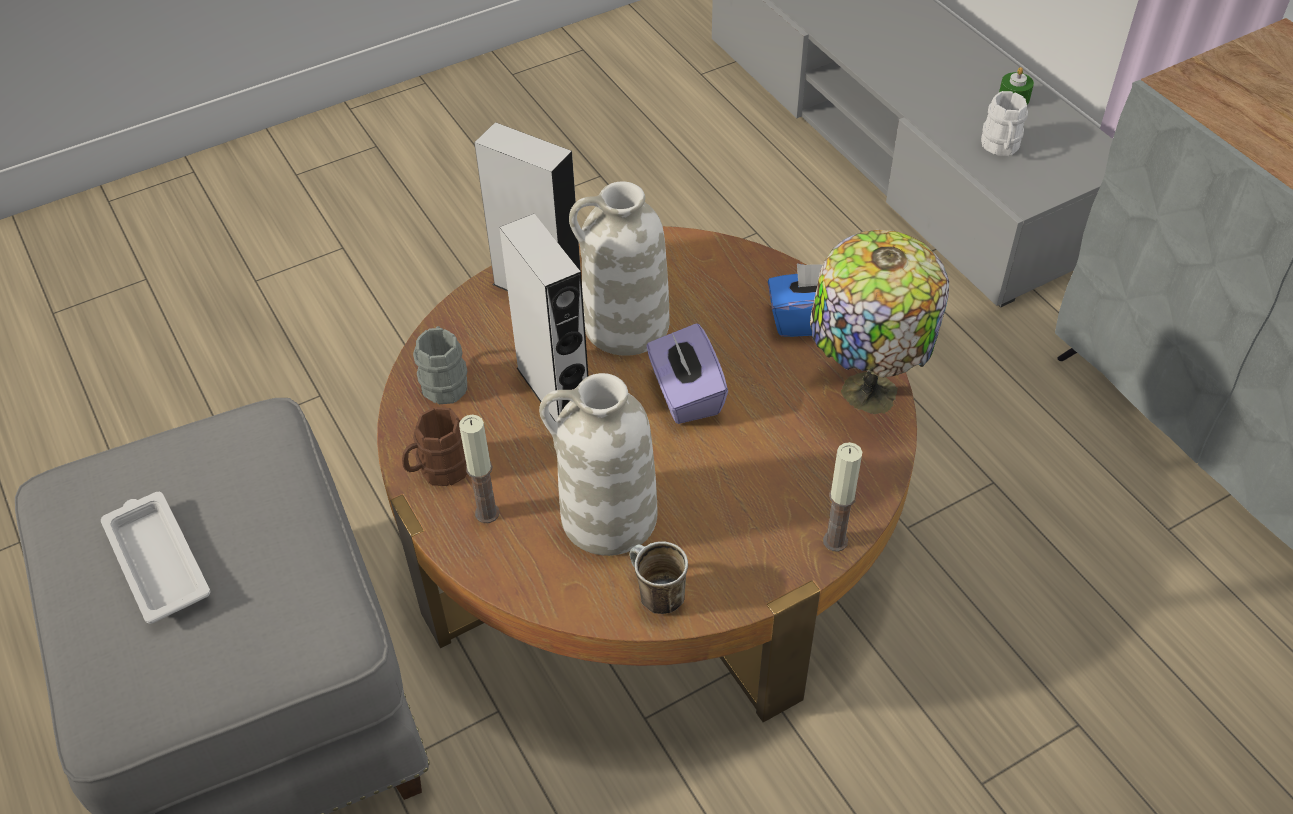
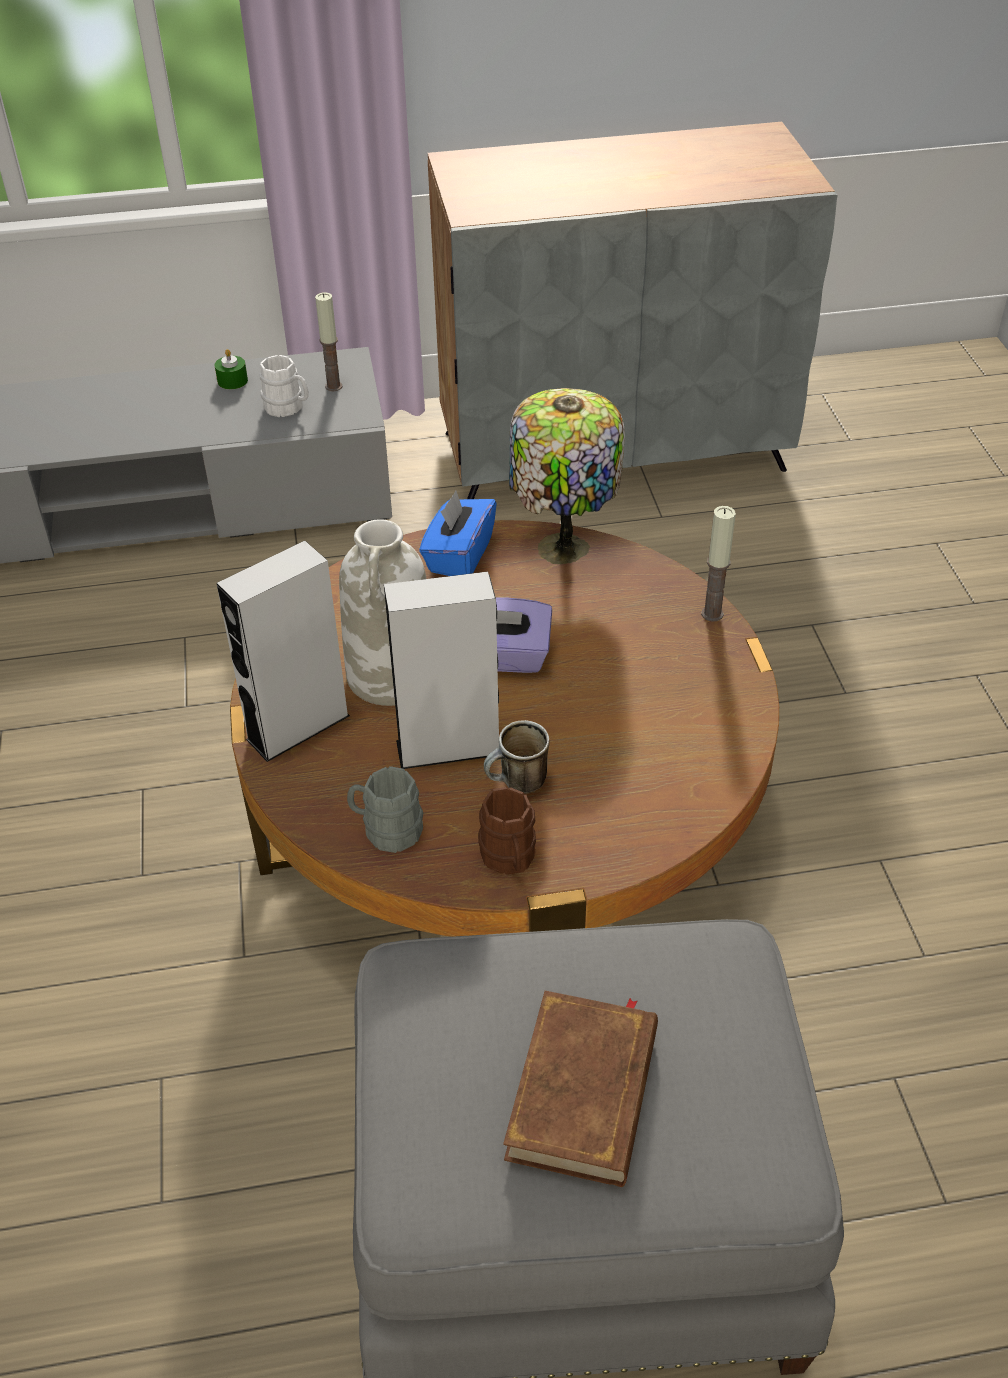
camera: 70 degrees left, 5 degrees down
white tray [101,492,210,624] -> brown book [503,991,658,1187]
candle [459,415,500,523] -> candle moved to [315,292,342,391]
white vase [539,373,658,556] -> none
mug [629,541,688,614] -> mug moved to [484,720,549,794]

